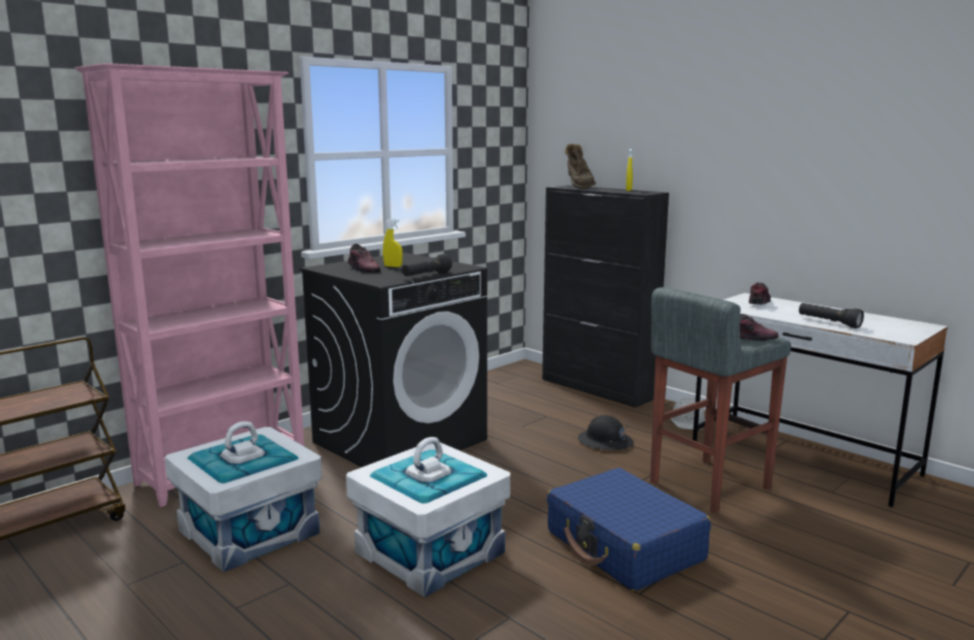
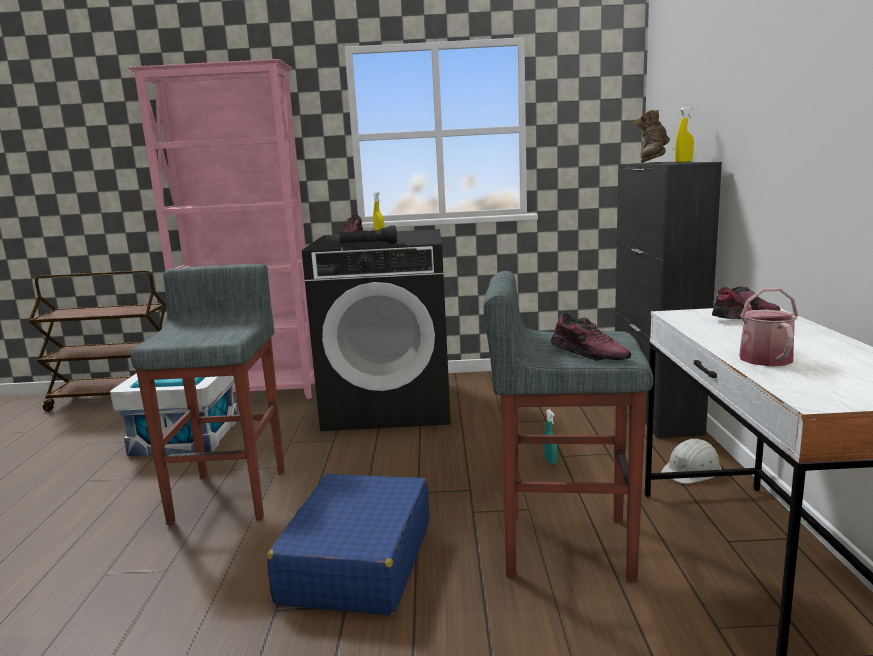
camera: 45 degrees right, 0 degrees up
white storage box [346,437,510,597] -> grey stool [131,264,285,525]
black hard hat [578,415,634,450] -> turquoise spray bottle [544,410,557,465]
black flashlight [799,303,864,328] -> watering can [734,288,798,366]

